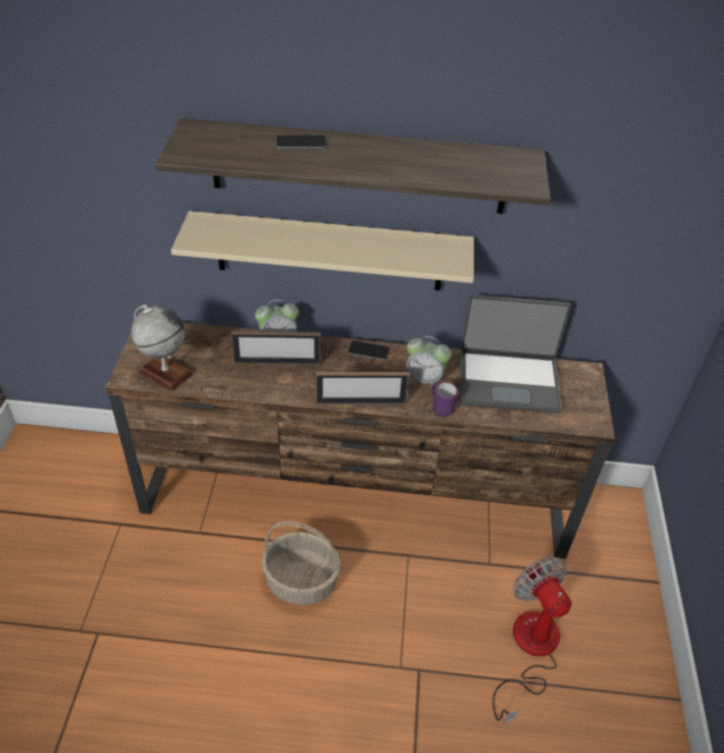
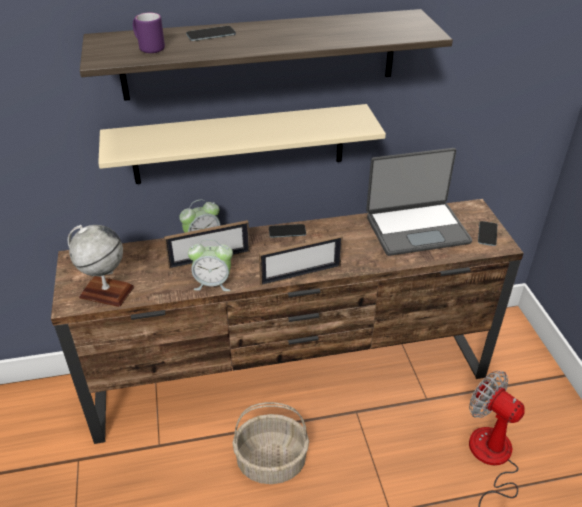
camera: 15 degrees left, 5 degrees down
alarm clock [407,336,451,389] -> alarm clock moved to [188,239,233,291]
purple mug [431,382,458,416] -> purple mug moved to [133,13,165,53]
none -> phone [478,221,497,246]

